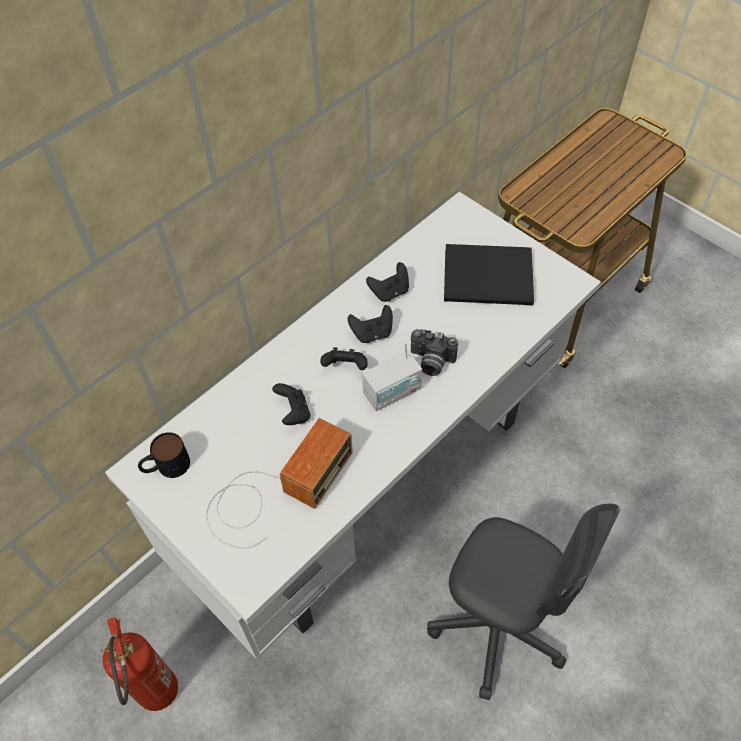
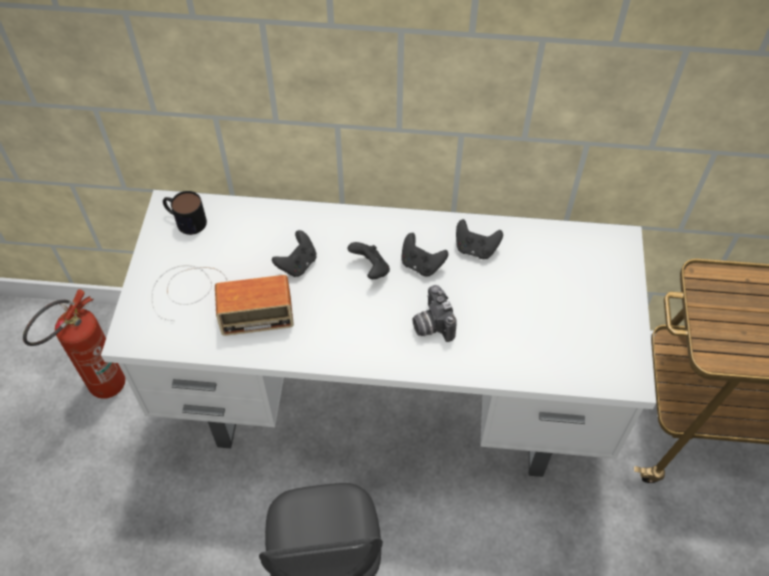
camera: 50 degrees right, 0 degrees up
radio [362,343,422,411] -> none
black book [444,244,534,305] -> none

